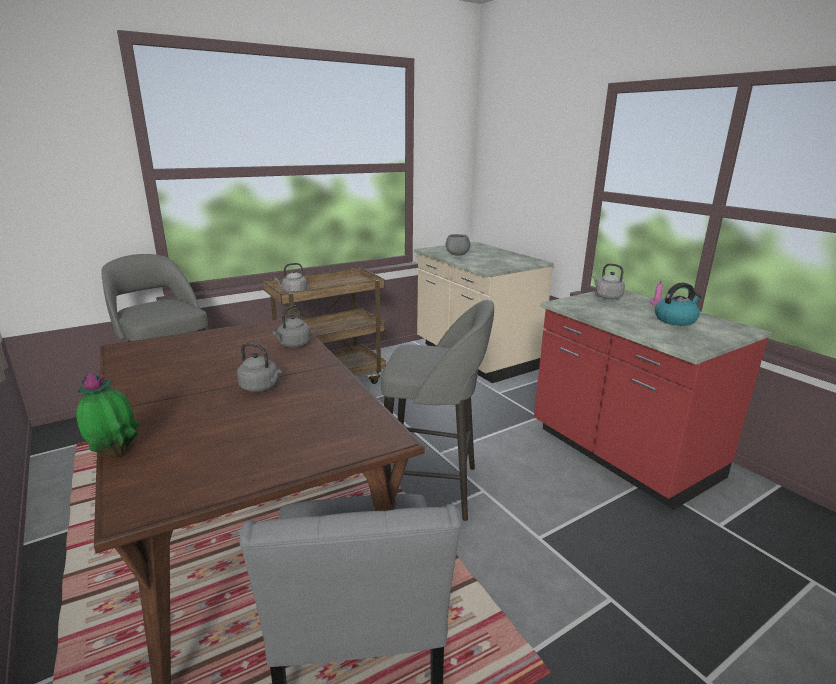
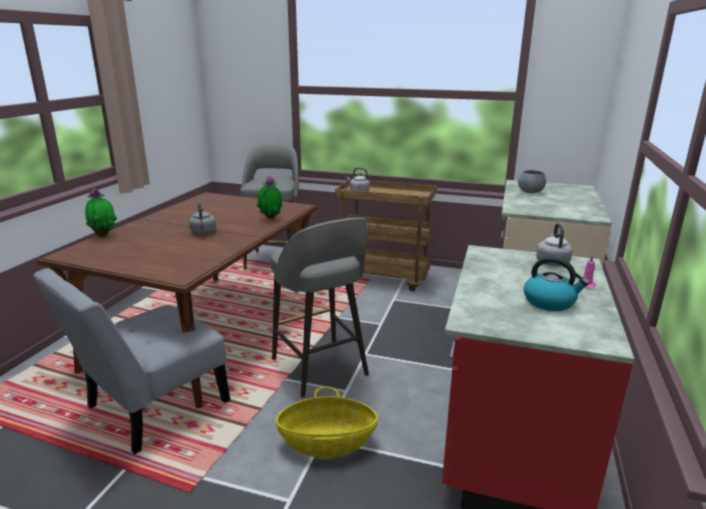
camera: 50 degrees right, 0 degrees up
grey kettle [272,305,311,347] -> potted plant [256,176,282,219]
none -> basket [276,387,378,458]

